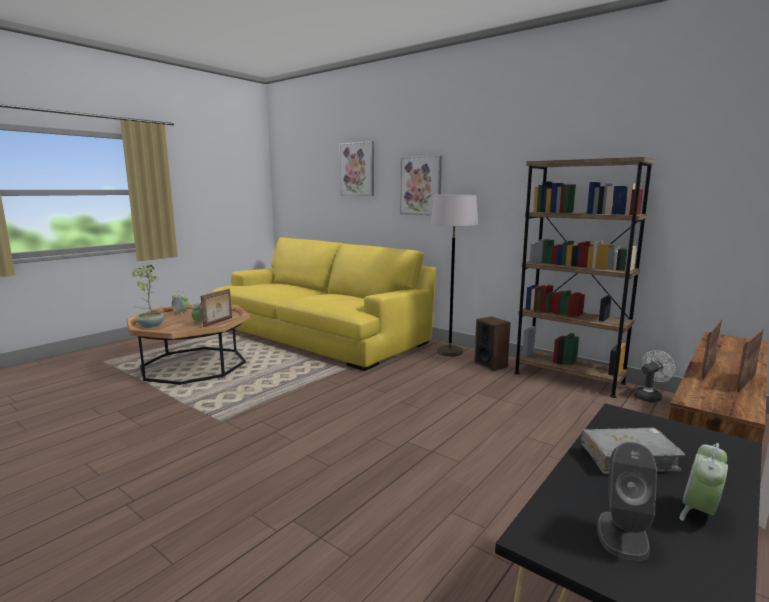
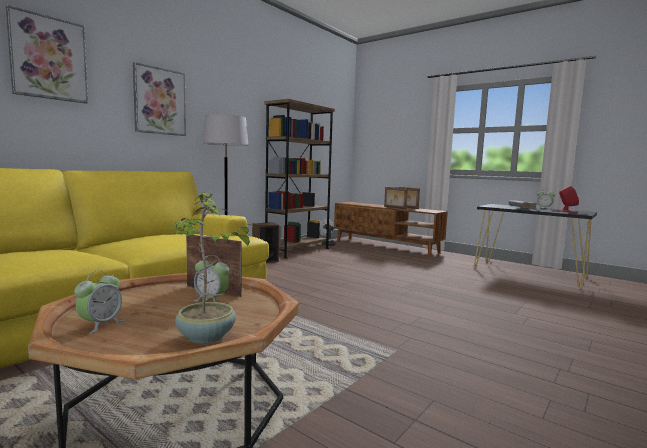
camera: 90 degrees left, 5 degrees down
grey speaker [597,442,657,561] -> red speaker [558,186,579,213]

